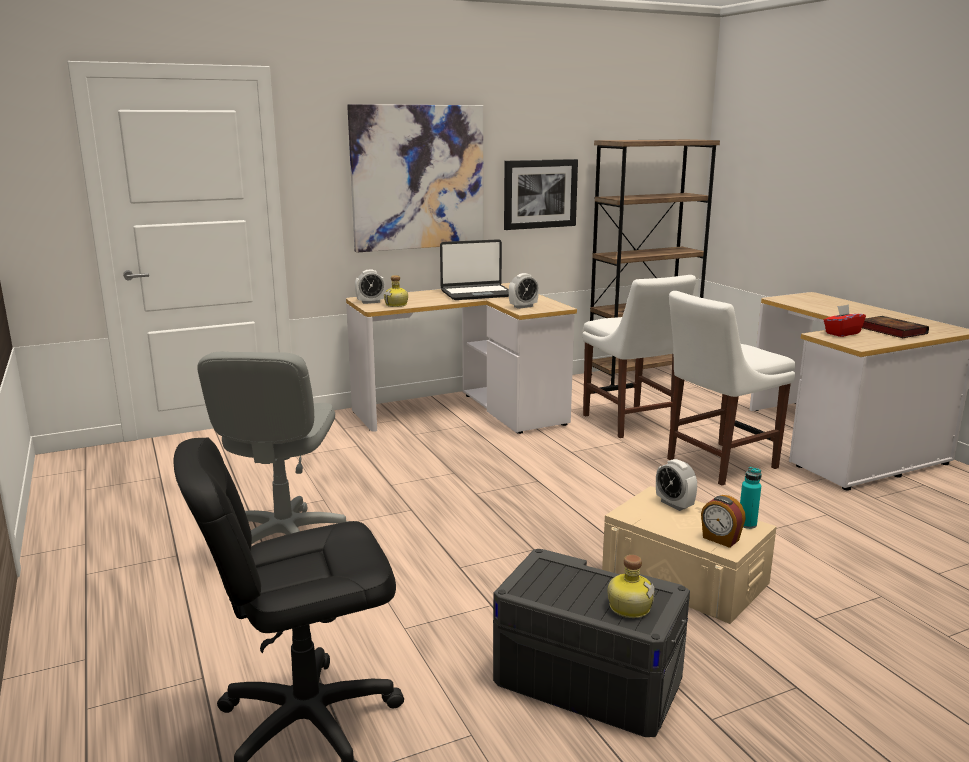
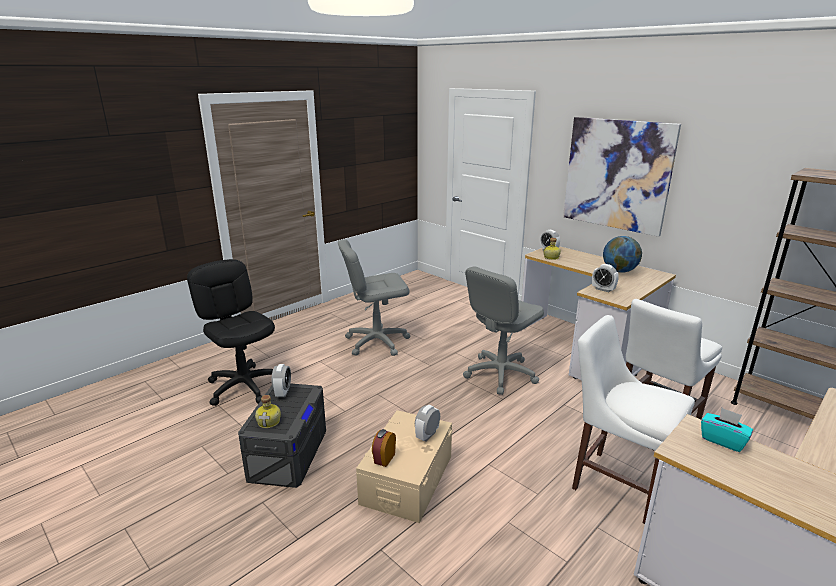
camera: 70 degrees right, 5 degrees up
laptop [440,239,509,300] -> globe [603,236,642,273]
picture [504,159,578,230] -> none
turquoise bottle [740,467,761,529] -> none
red tissue box [824,304,866,337] -> turquoise tissue box [701,408,753,452]
book [862,316,929,338] -> none
none -> alarm clock [272,364,291,397]
none -> grey office chair [463,266,544,395]

